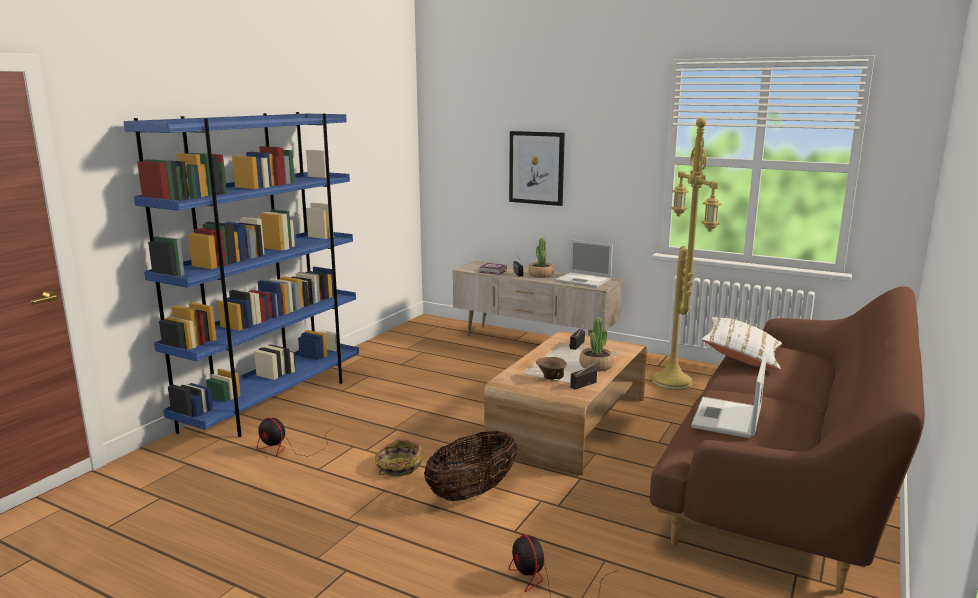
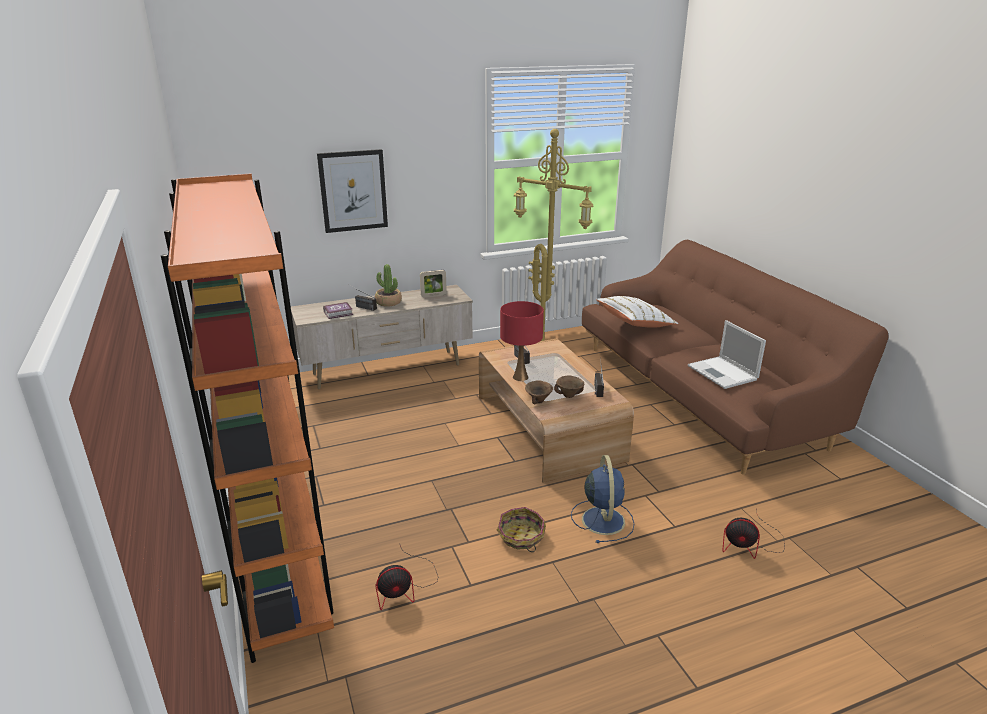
camera: 50 degrees left, 10 degrees up
blue bookcase [123,112,359,437] -> orange bookcase [161,174,334,663]
basket [424,431,517,501] -> blue fan [571,455,634,543]
laptop [555,240,613,288] -> picture frame [420,270,447,297]
potted plant [579,317,614,371] -> none
none -> red table lamp [500,301,544,381]
none -> brown bowl [525,381,553,404]

